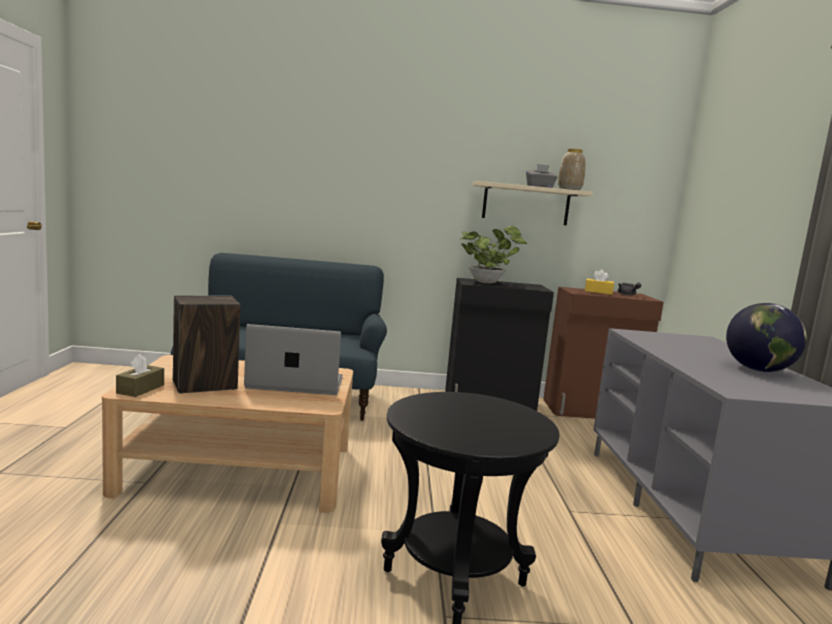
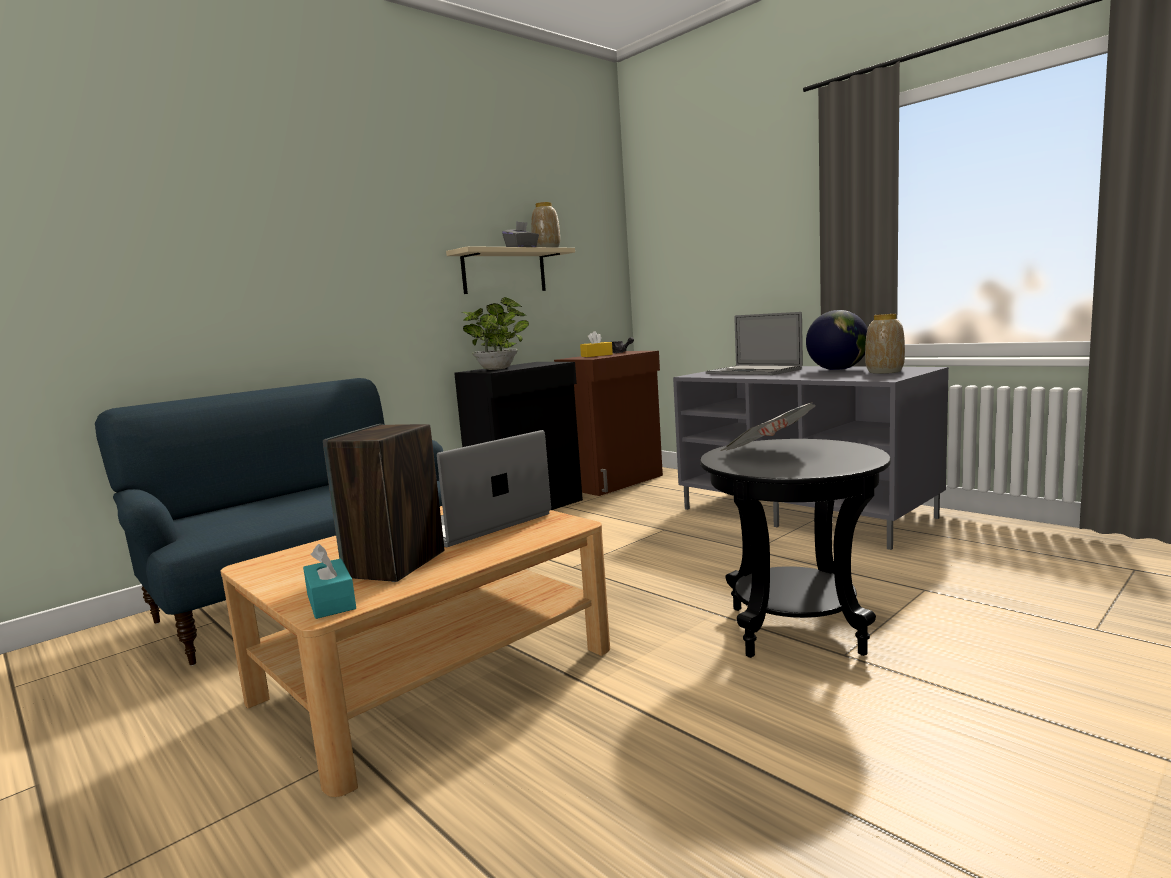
camera: 40 degrees left, 0 degrees up
brown tissue box [116,354,164,397] -> turquoise tissue box [303,544,356,619]
none -> laptop [706,312,803,375]
none -> newspaper [720,402,816,451]
none -> vase [865,314,905,374]

